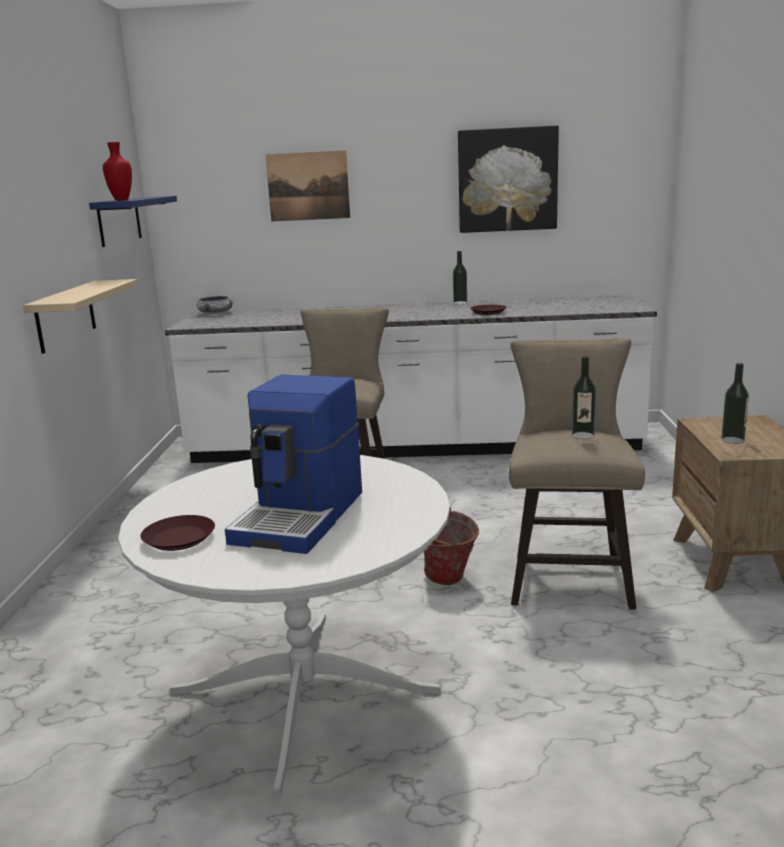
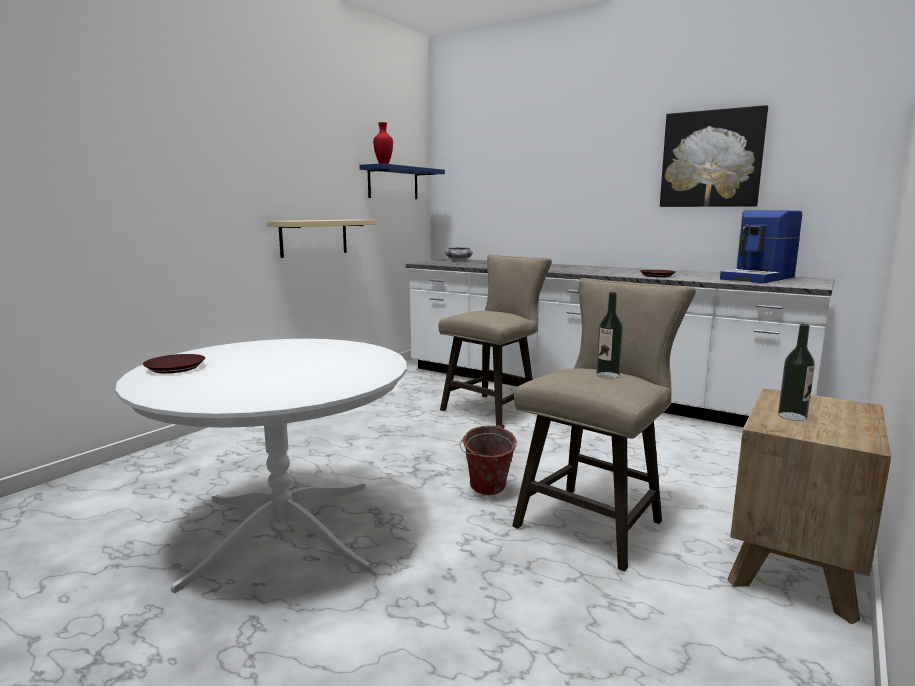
camera: 30 degrees right, 5 degrees down
coffee machine [225,375,362,554] -> coffee machine moved to [720,211,802,283]
picture [265,150,350,222] -> none
bottle [453,251,467,304] -> none

